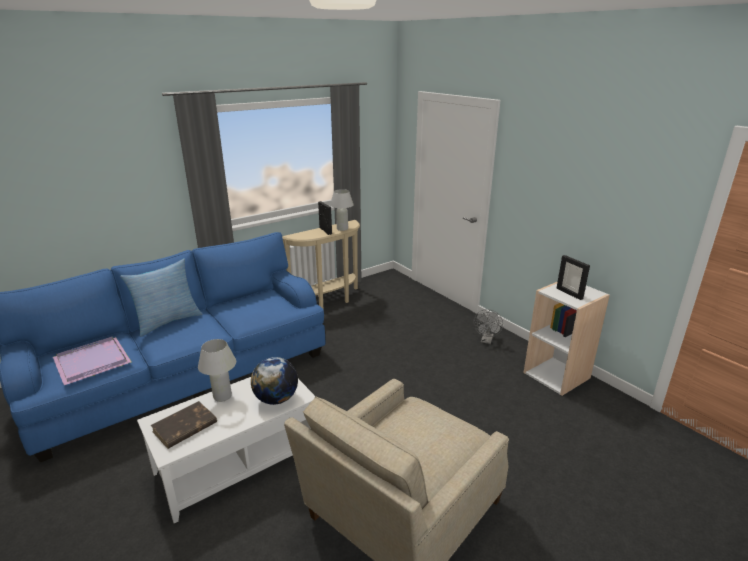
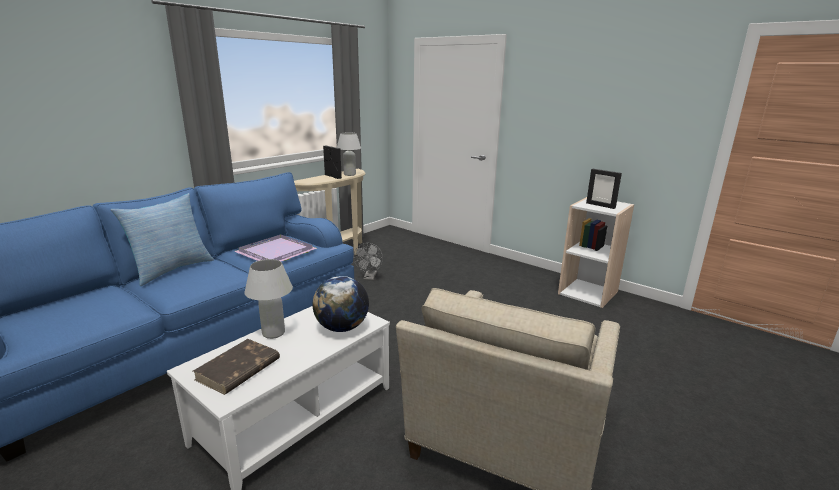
camera: 15 degrees left, 5 degrees down
purple tray [53,337,131,385] -> purple tray moved to [234,234,317,261]
grey fan [474,309,503,344] -> grey fan moved to [353,243,383,280]

